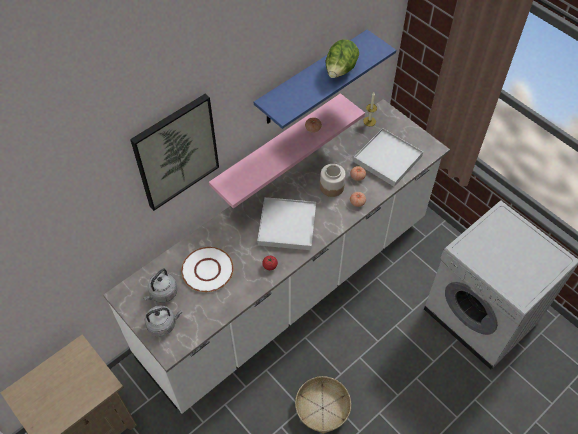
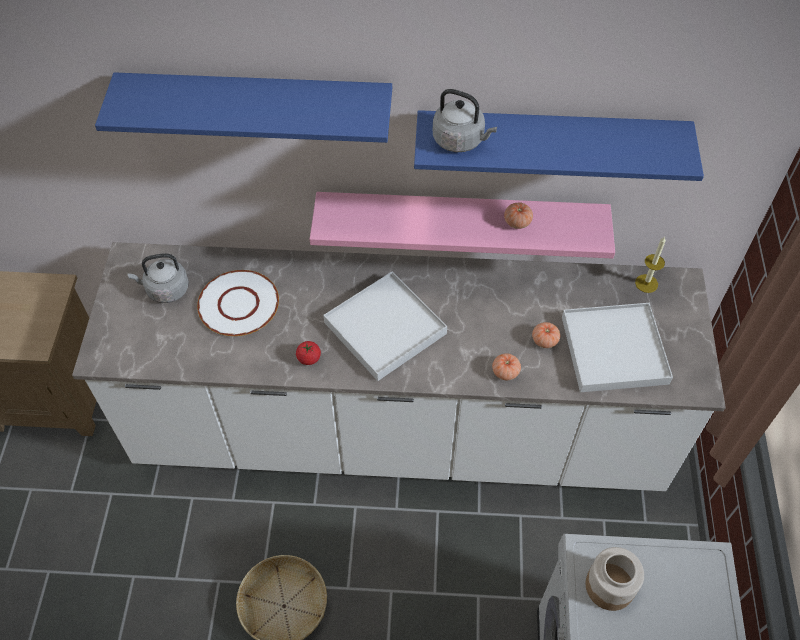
camera: 45 degrees right, 0 degrees up
picture [130,94,219,211] -> blue shelf [95,72,392,143]
grey kettle [145,305,182,337] -> grey kettle moved to [433,89,497,152]
jar [320,164,346,197] -> jar moved to [586,547,644,611]
lettuce [325,39,359,78] -> none

